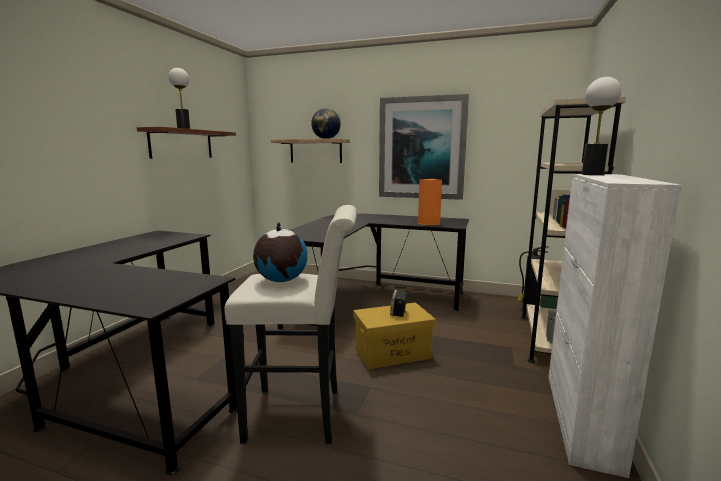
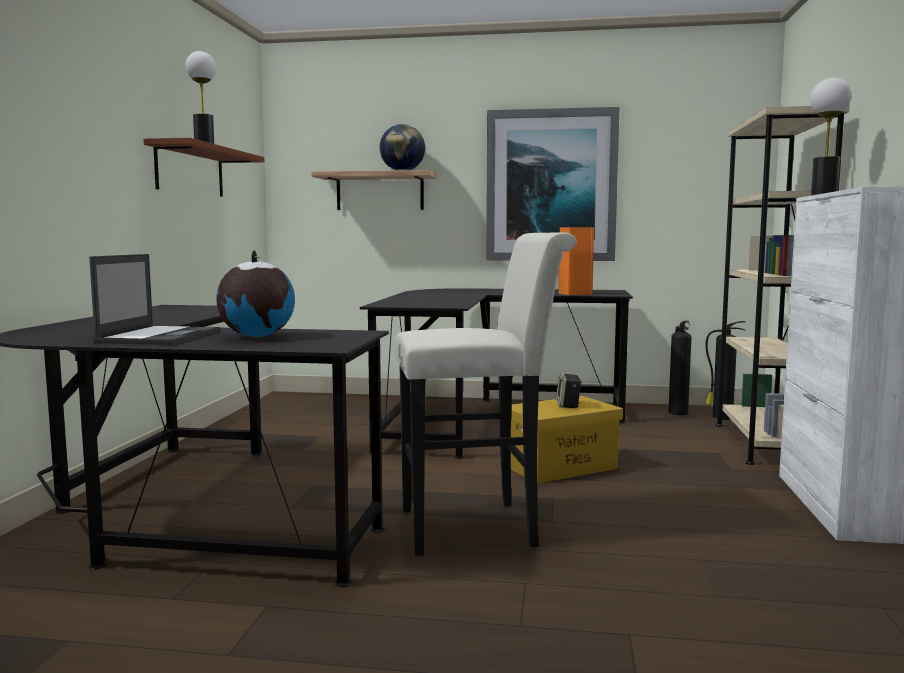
camera: 10 degrees left, 5 degrees down
globe [253,222,308,282] -> globe moved to [216,250,295,337]
none -> laptop [89,254,220,345]
none -> fire extinguisher [668,321,691,415]

